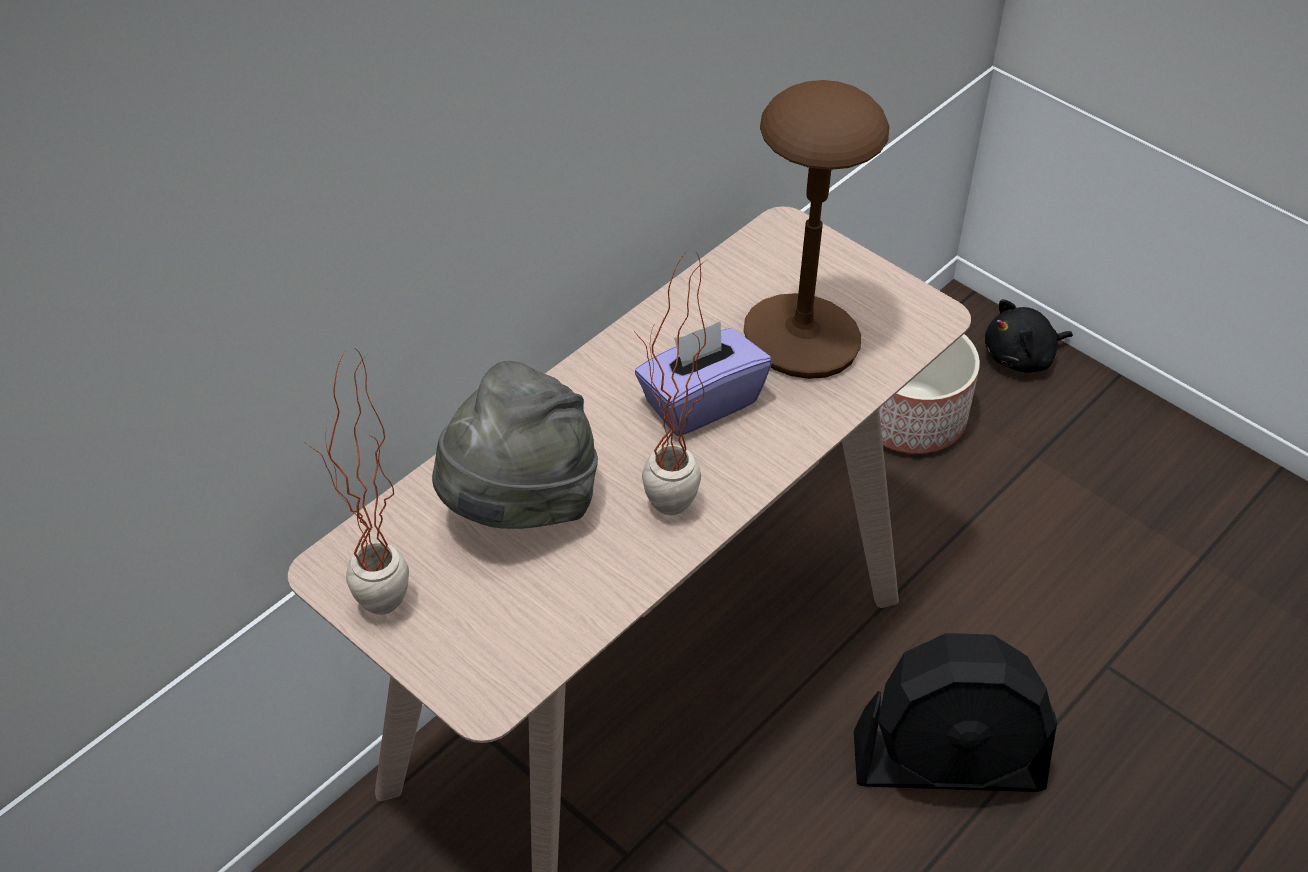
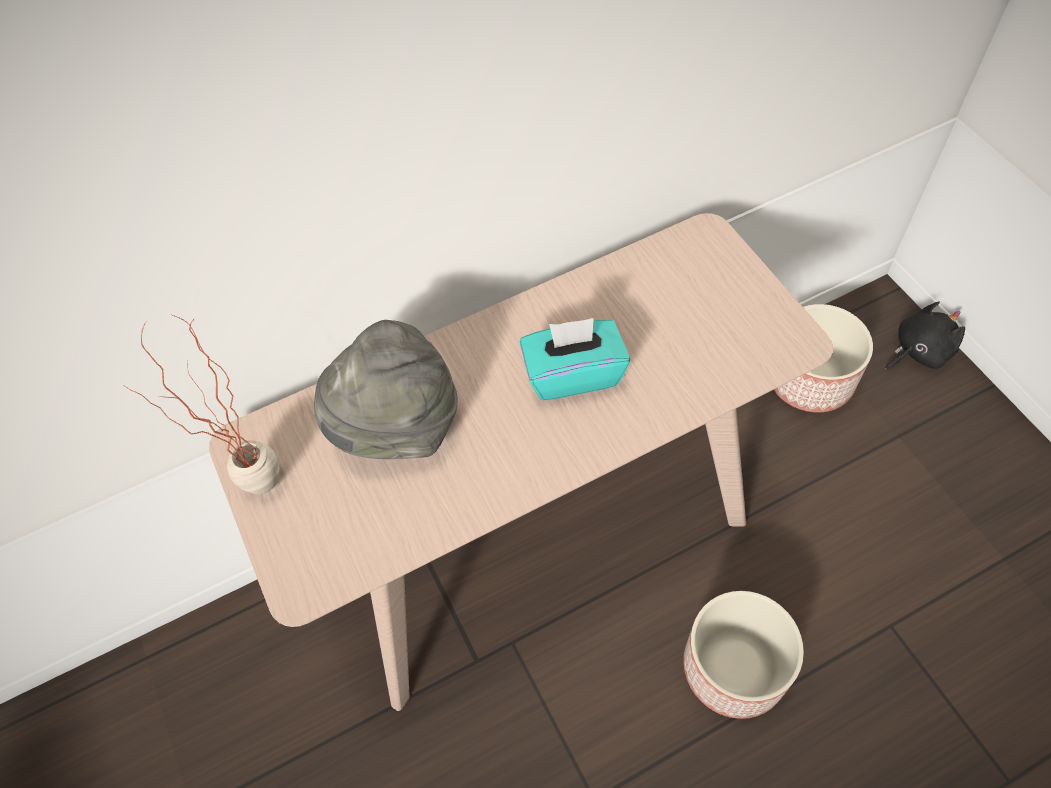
camera: 25 degrees right, 10 degrees up
potted plant [634,251,706,515] -> none
purple tissue box [635,321,772,436] -> turquoise tissue box [520,318,630,400]
brown table lamp [744,80,889,379] -> none
black fan [854,633,1057,792] -> planter [683,591,804,719]
black plush toy [985,299,1073,373] -> black plush toy turned 150 degrees clockwise [885,301,965,370]

